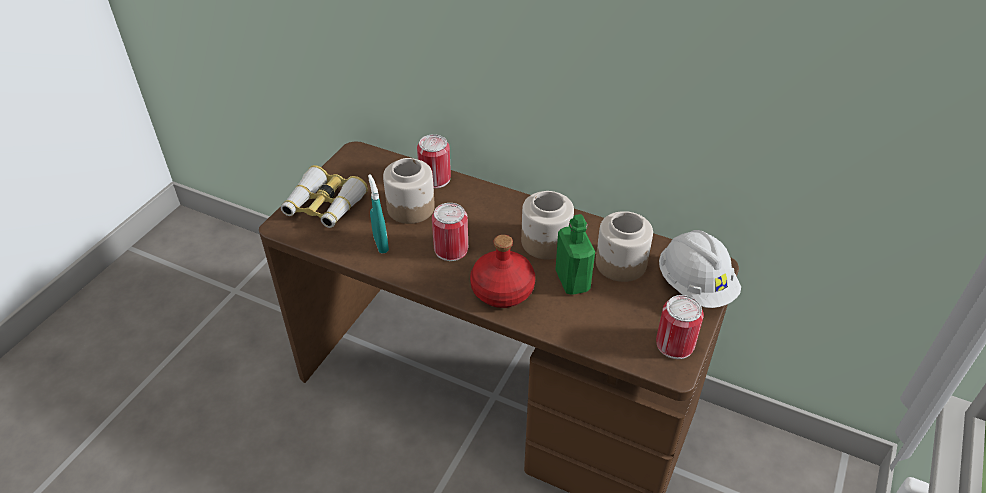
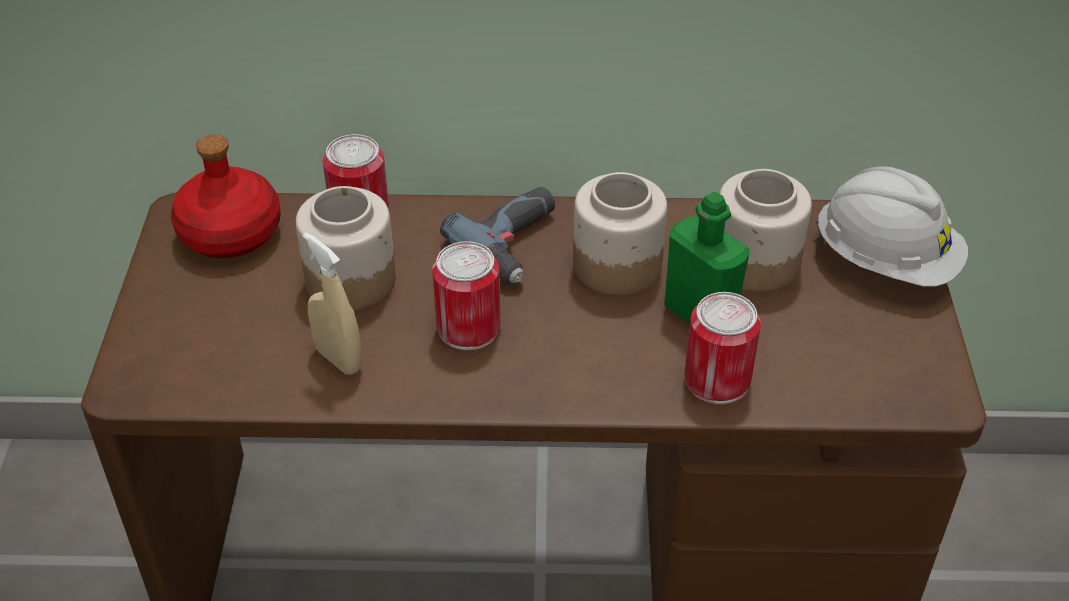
camera: 25 degrees left, 0 degrees up
binoculars [281,165,368,228] -> none
turquoise spray bottle [368,174,389,253] -> beige spray bottle [303,232,362,375]
red bottle [470,235,535,308] -> red bottle moved to [171,135,281,258]
can [656,295,704,359] -> can moved to [685,292,761,404]
none -> power drill [440,187,555,284]

